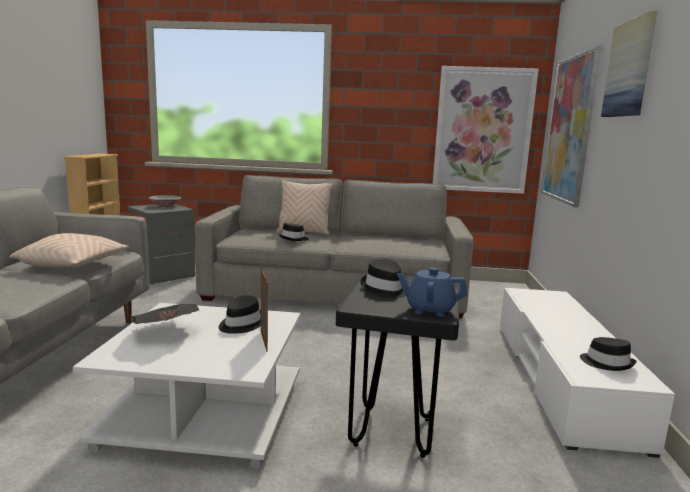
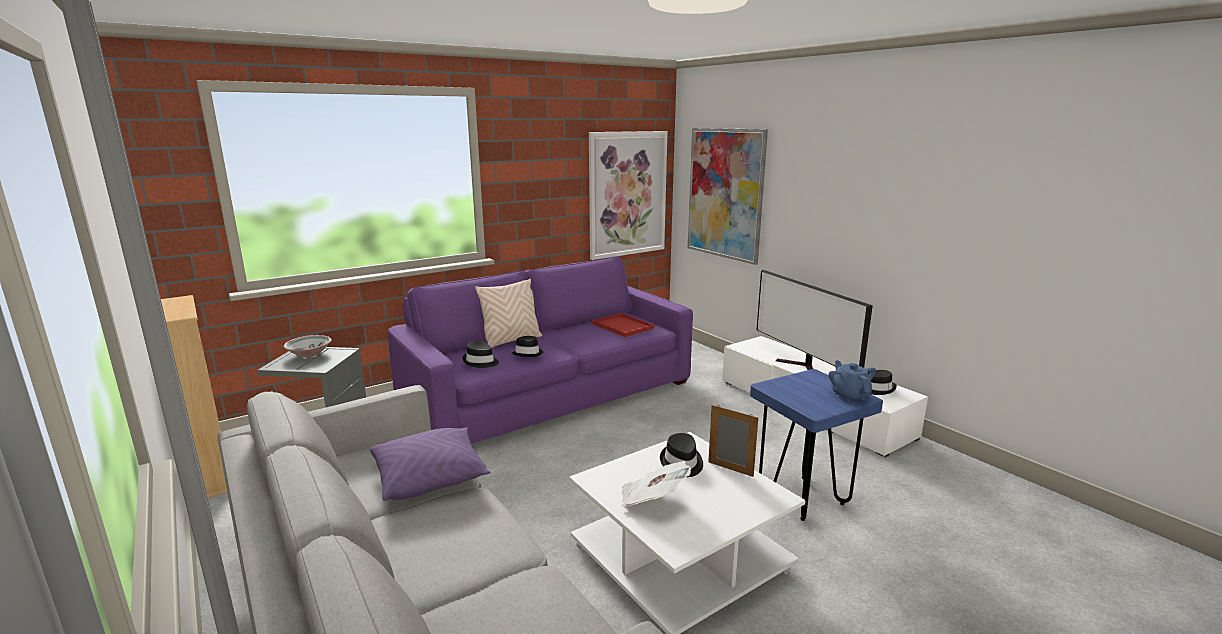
camera: 40 degrees left, 5 degrees up
beige pillow [9,233,129,268] -> purple pillow [370,428,490,501]
grey sofa [195,175,473,318] -> purple sofa [388,256,693,444]
black stool [336,279,459,458] -> blue stool [750,369,883,521]
black hat [360,259,405,298] -> black hat moved to [462,341,499,368]
blue teapot [397,267,468,317] -> blue teapot turned 105 degrees clockwise [828,360,876,402]
picture [601,11,657,117] -> none
none -> red tray [592,313,654,337]
none -> television [757,269,873,370]

